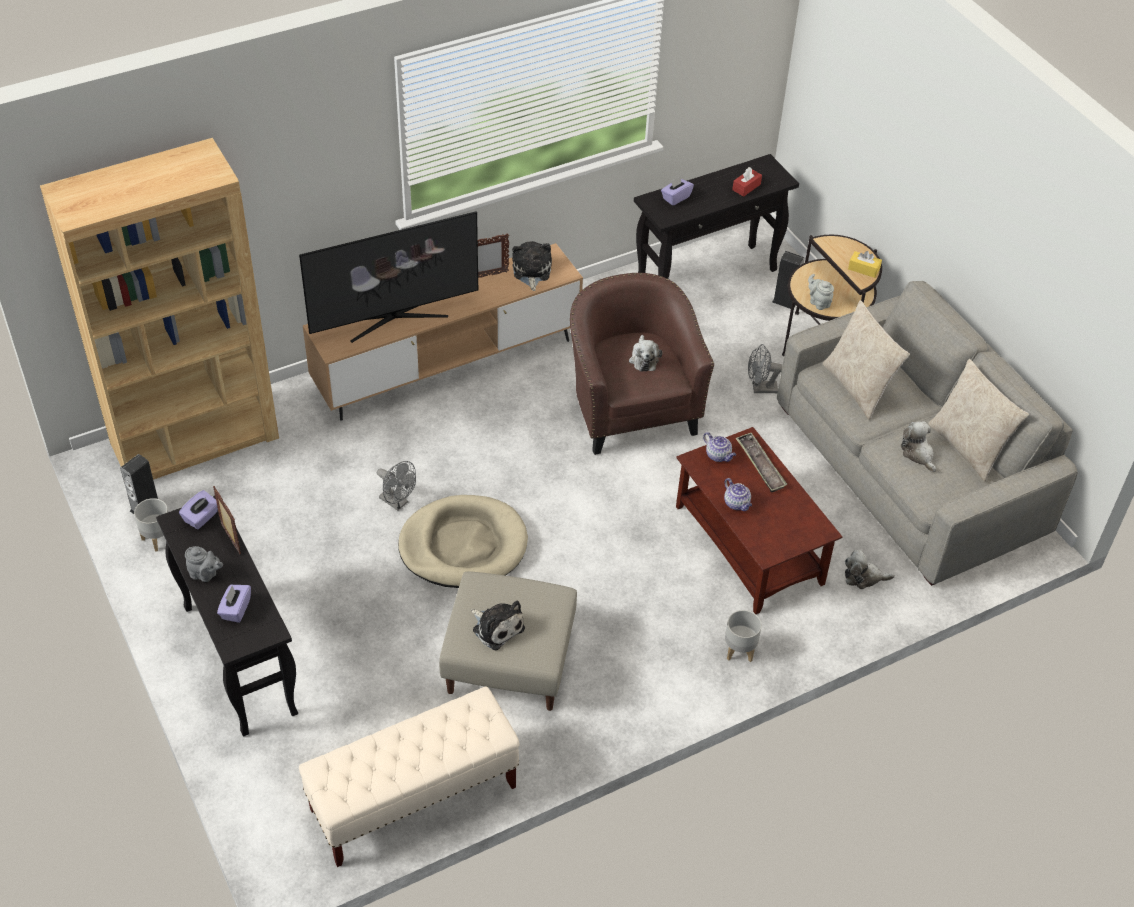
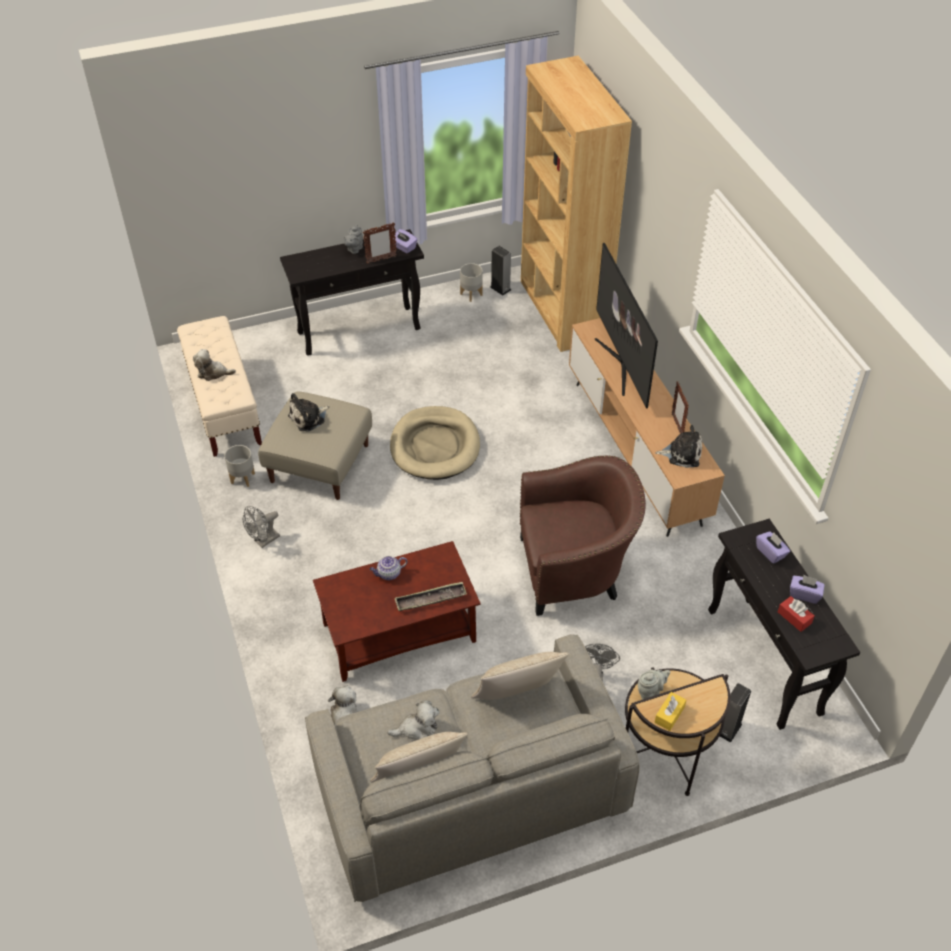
camera: 100 degrees right, 0 degrees up
purple tissue box [217,585,251,623] -> purple tissue box moved to [790,575,825,604]
grey fan [377,461,416,511] -> grey fan moved to [243,506,280,548]
plush toy [629,335,662,372] -> plush toy moved to [193,349,236,381]
teapot [703,432,736,462] -> none
grey planter [725,610,762,662] -> grey planter moved to [225,445,255,487]

